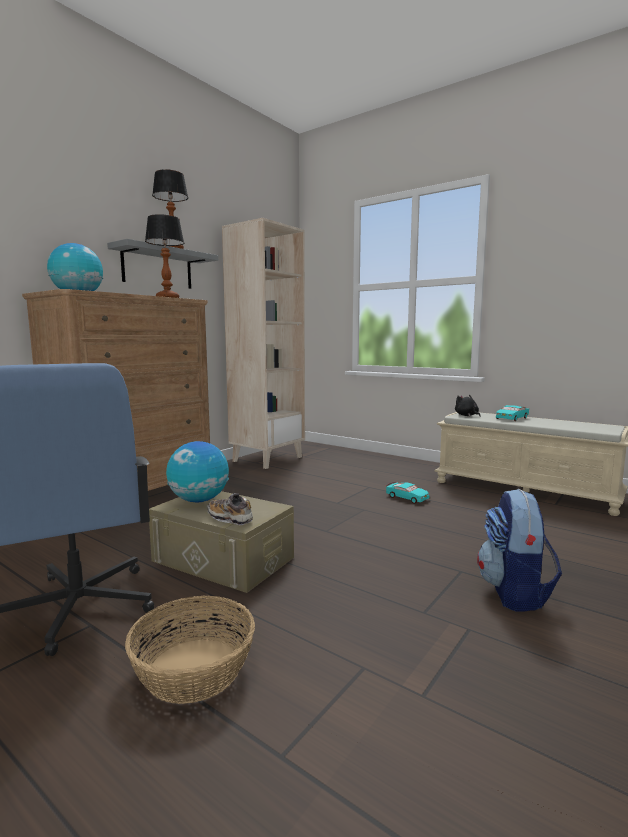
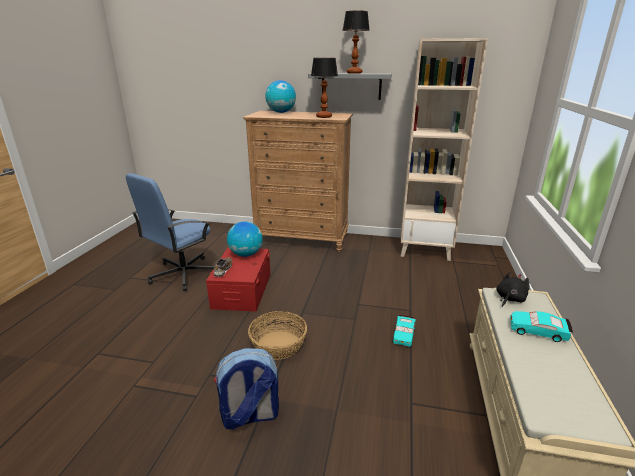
camera: 65 degrees right, 15 degrees up
basket [125,595,255,704] -> basket moved to [248,311,307,360]
beige storage box [149,491,294,593] -> red storage box [206,247,270,312]

